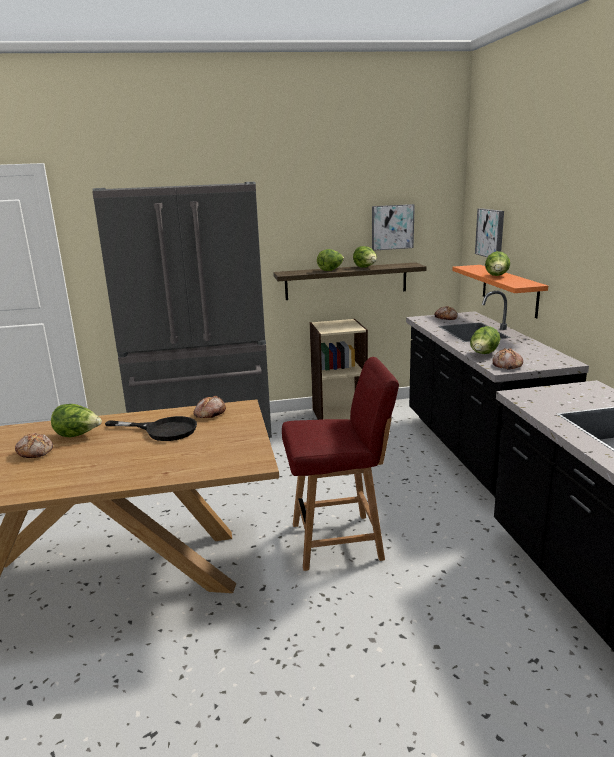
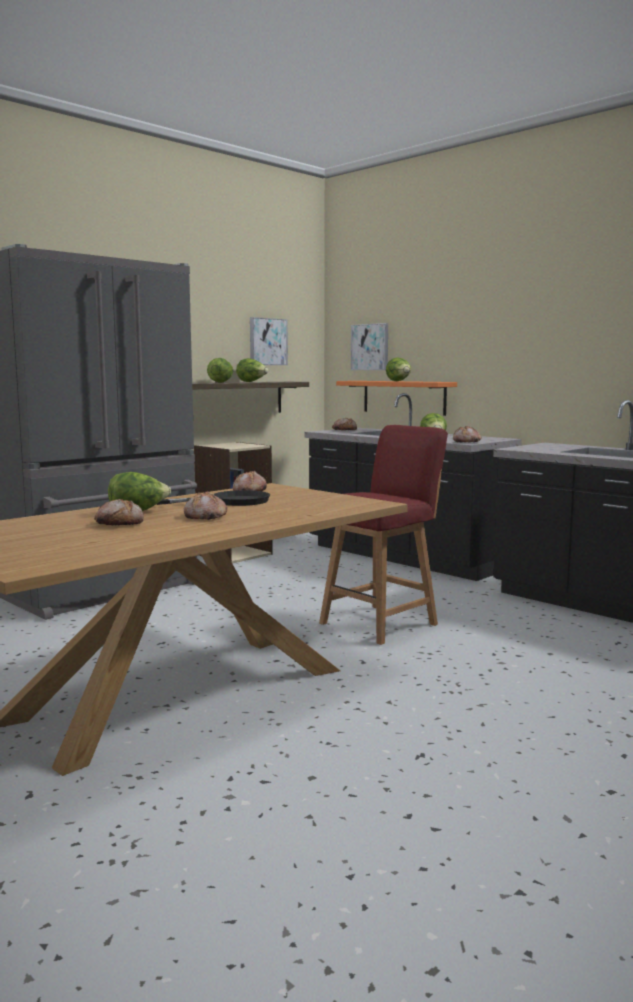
camera: 35 degrees left, 10 degrees down
none -> bread [184,491,227,520]

